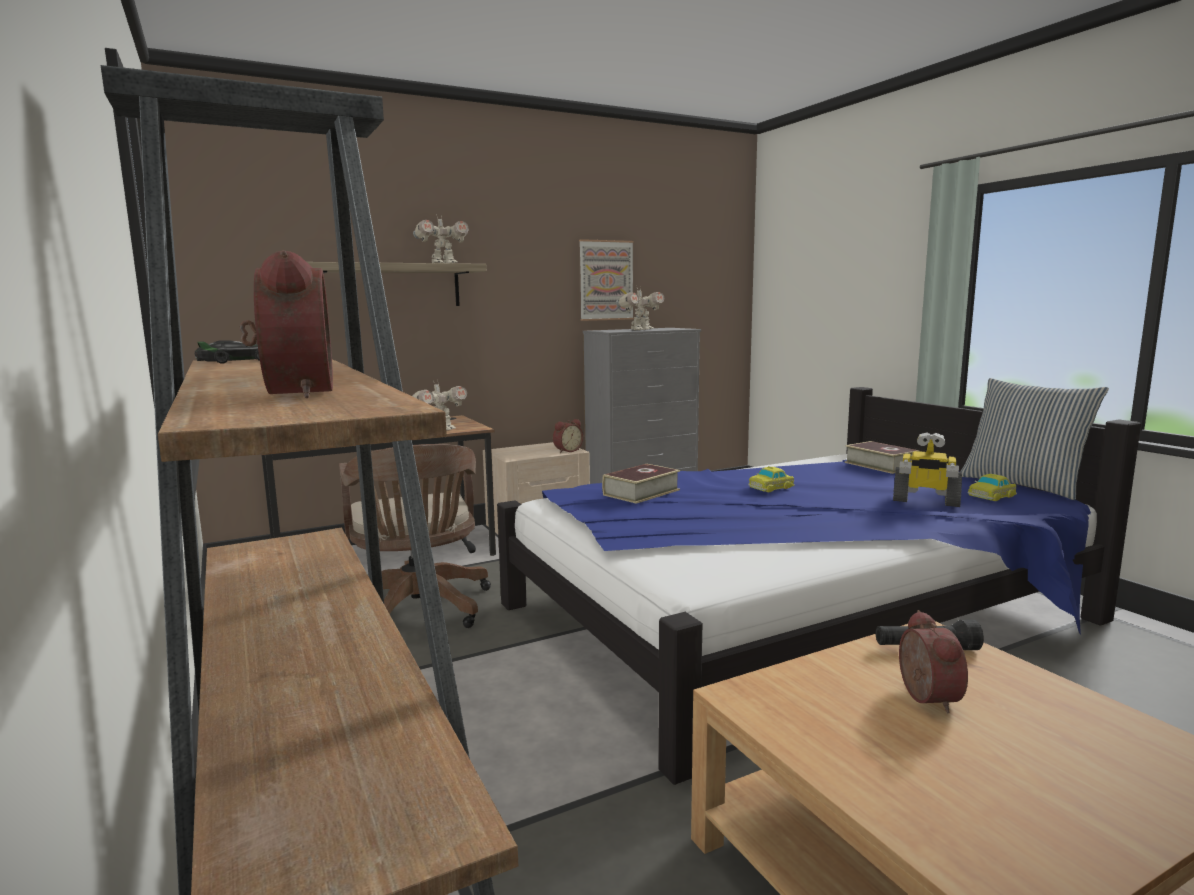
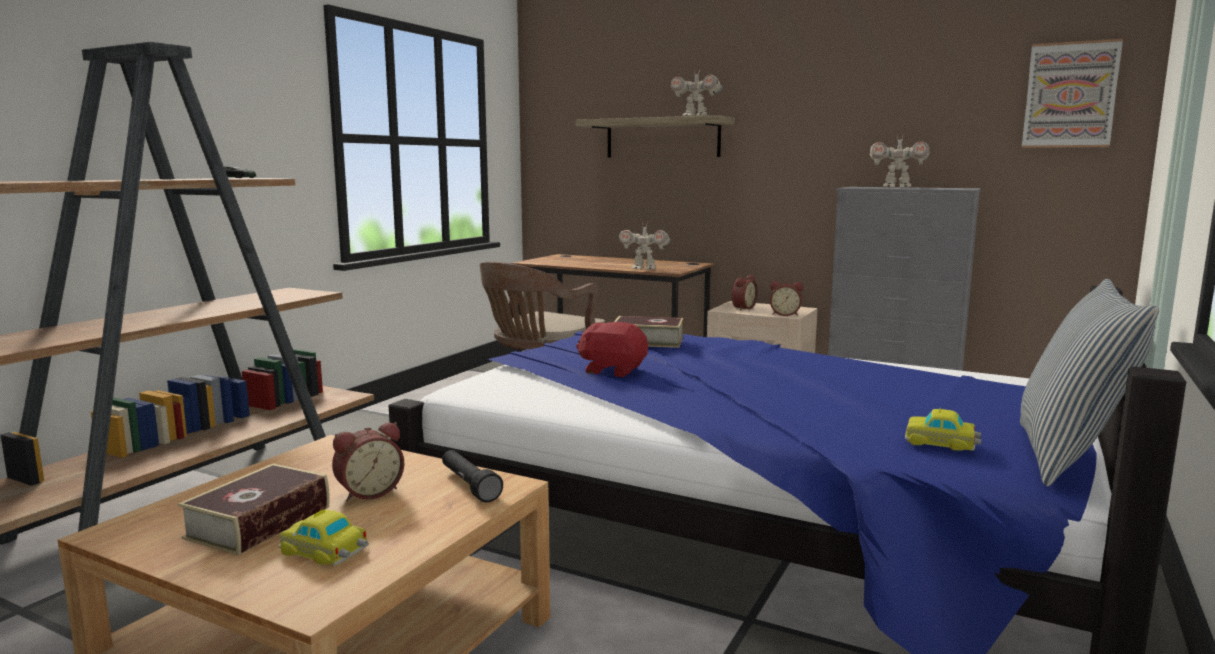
camera: 55 degrees right, 0 degrees up
alarm clock [240,250,333,398] -> alarm clock moved to [732,275,758,310]
picture [579,239,634,321] -> picture moved to [1022,39,1123,148]
toy car [748,466,795,492] -> toy car moved to [279,509,369,566]
book [844,441,920,474] -> book moved to [178,464,330,555]
toy robot [893,432,962,507] -> none
none -> red plush toy [576,322,648,377]

